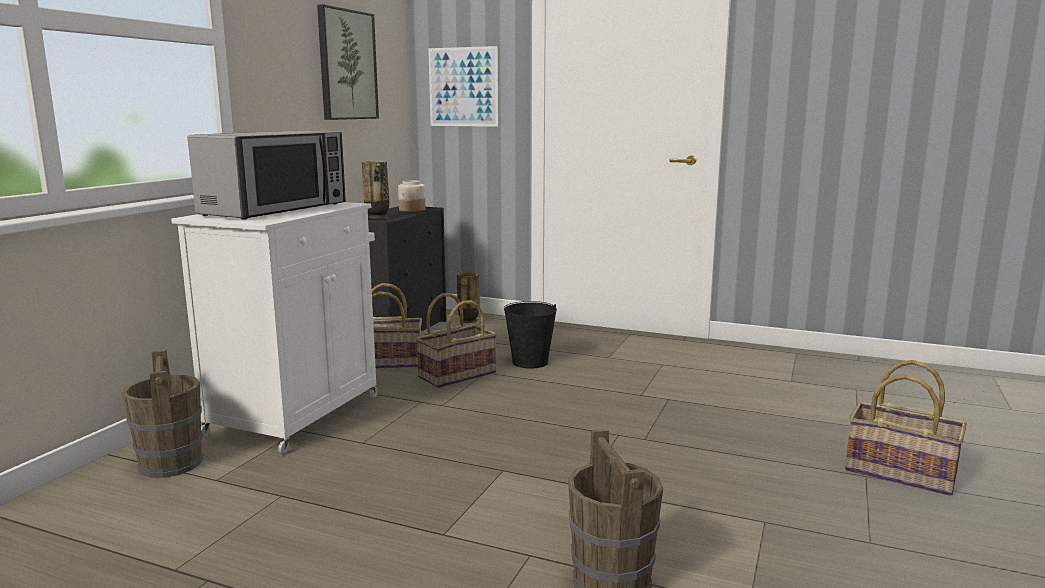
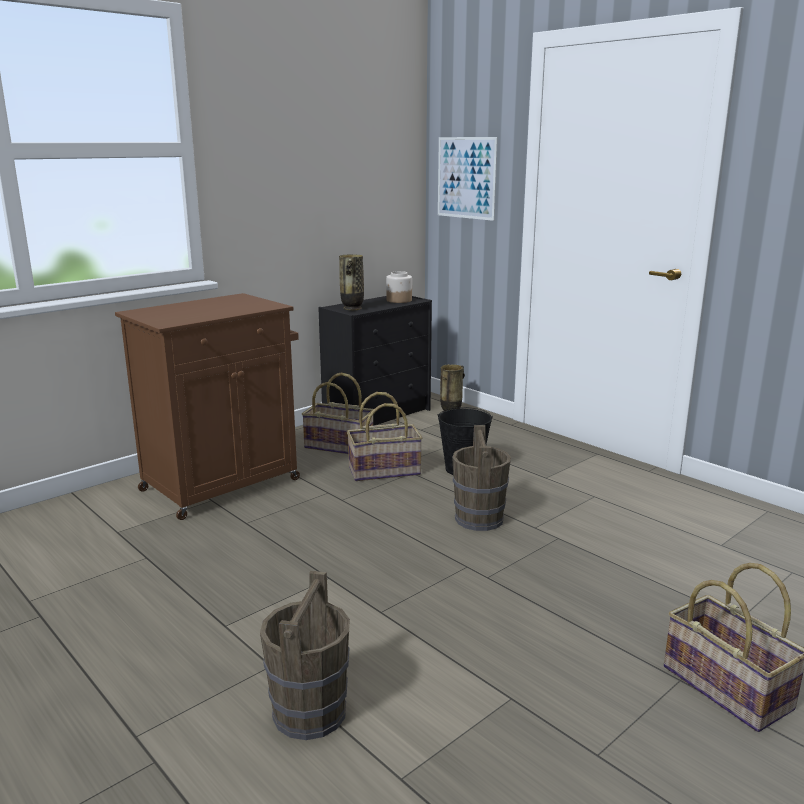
camera: 25 degrees right, 5 degrees up
brown bucket [122,350,203,478] -> brown bucket moved to [452,425,511,531]
white cabinet [171,202,378,454] -> brown cabinet [115,293,300,520]
microwave [188,131,346,220] -> none
picture [317,4,379,120] -> none

